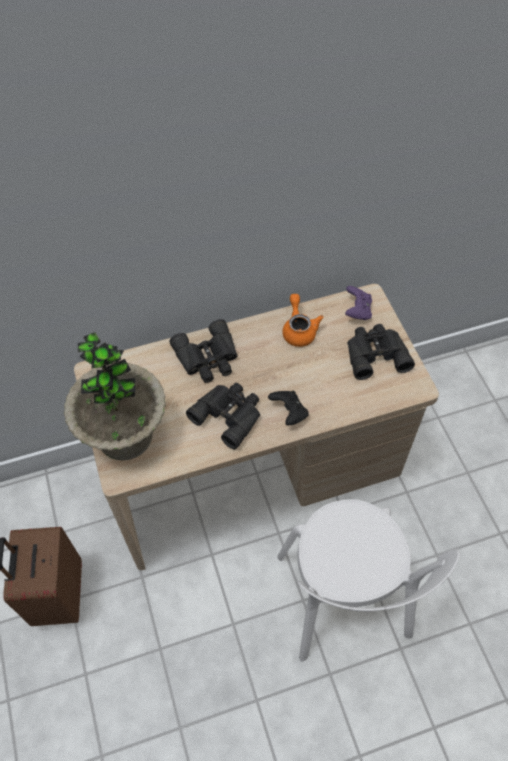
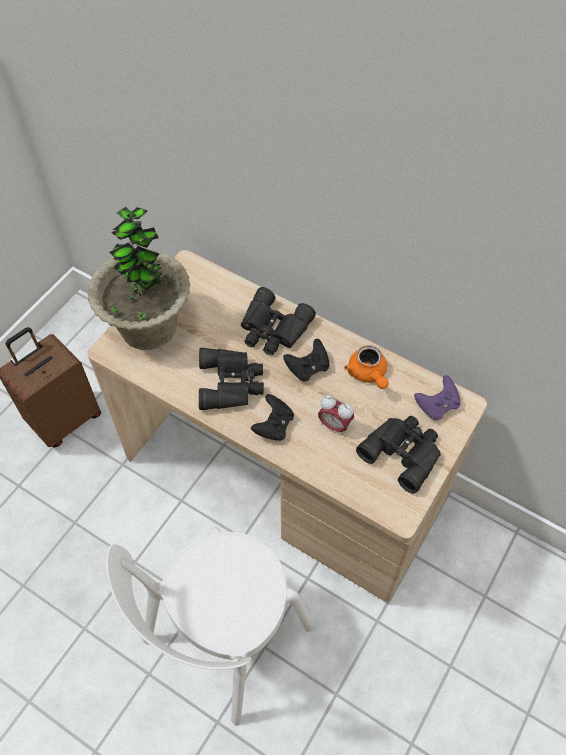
camera: 50 degrees right, 0 degrees up
orange teapot [282,294,324,347] -> orange teapot turned 120 degrees clockwise [344,345,389,389]
none -> black game controller [283,339,329,382]
none -> alarm clock [318,395,354,435]

